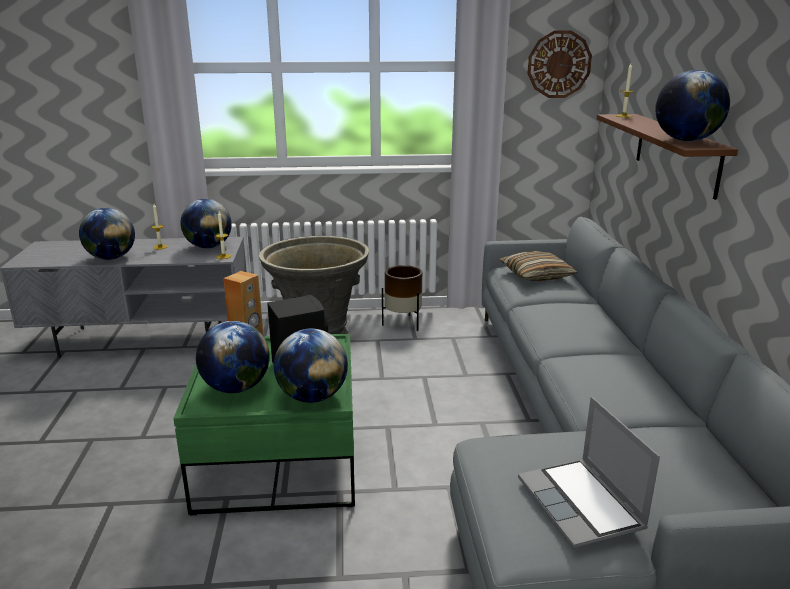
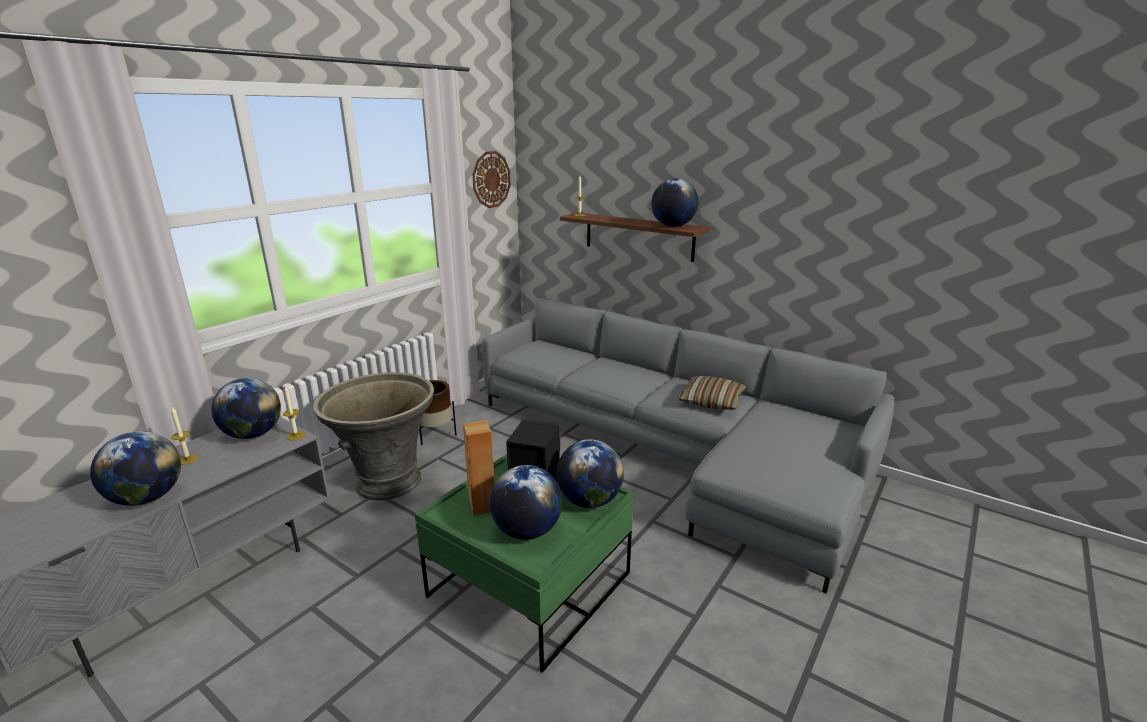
camera: 50 degrees left, 0 degrees up
pillow [500,251,578,281] -> pillow moved to [678,376,746,410]
laptop [518,397,660,548] -> none

